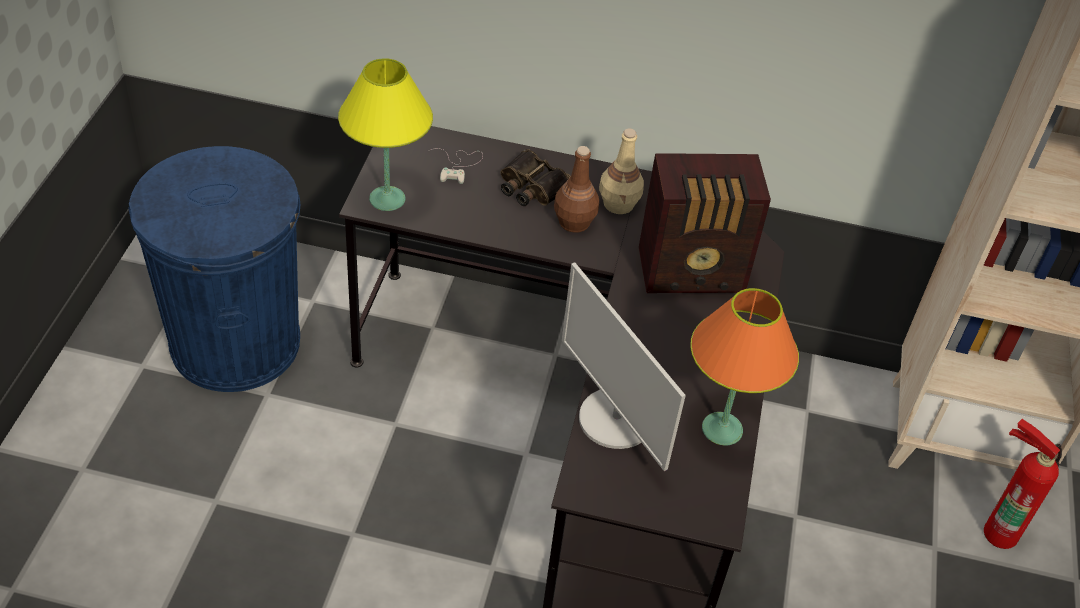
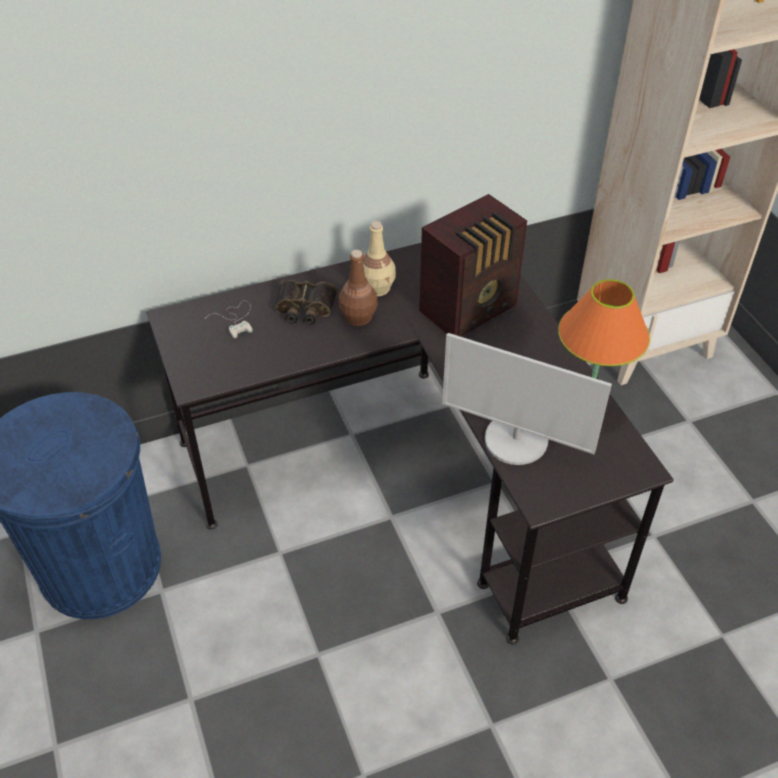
camera: 30 degrees left, 0 degrees up
yellow table lamp [338,58,433,211] -> none
fire extinguisher [984,419,1062,549] -> none

